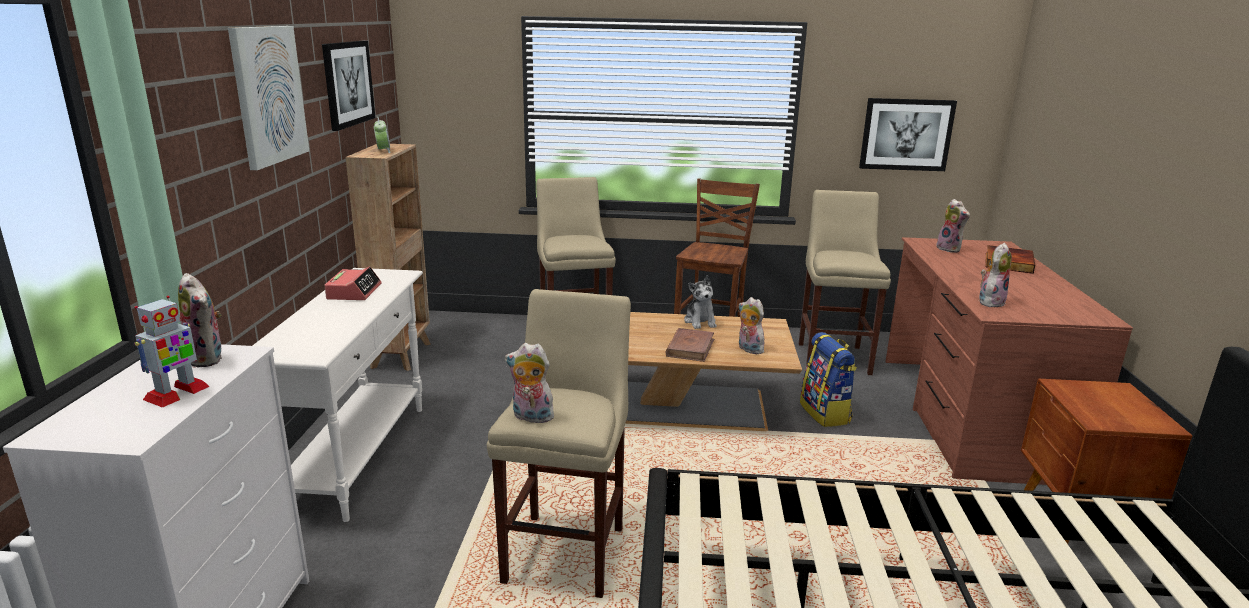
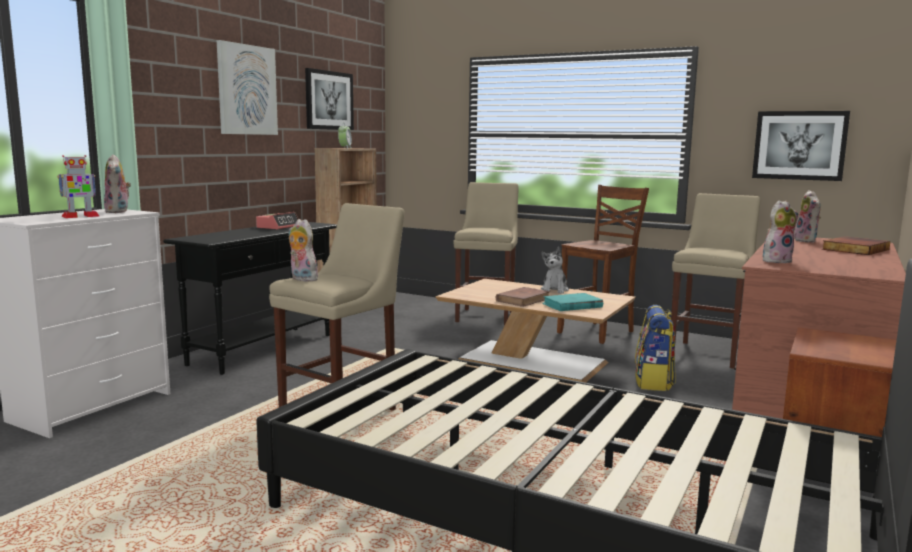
camera: 25 degrees right, 10 degrees down
white console table [252,268,423,522] -> black console table [163,222,337,375]
plush toy [739,297,764,354] -> turquoise book [542,293,603,311]

